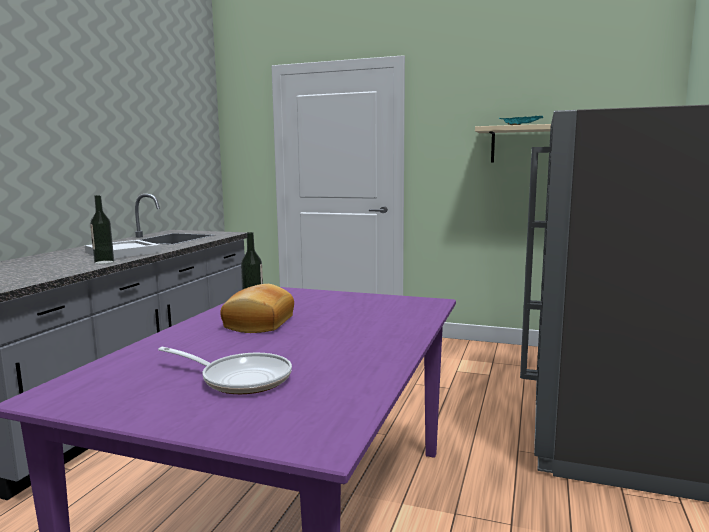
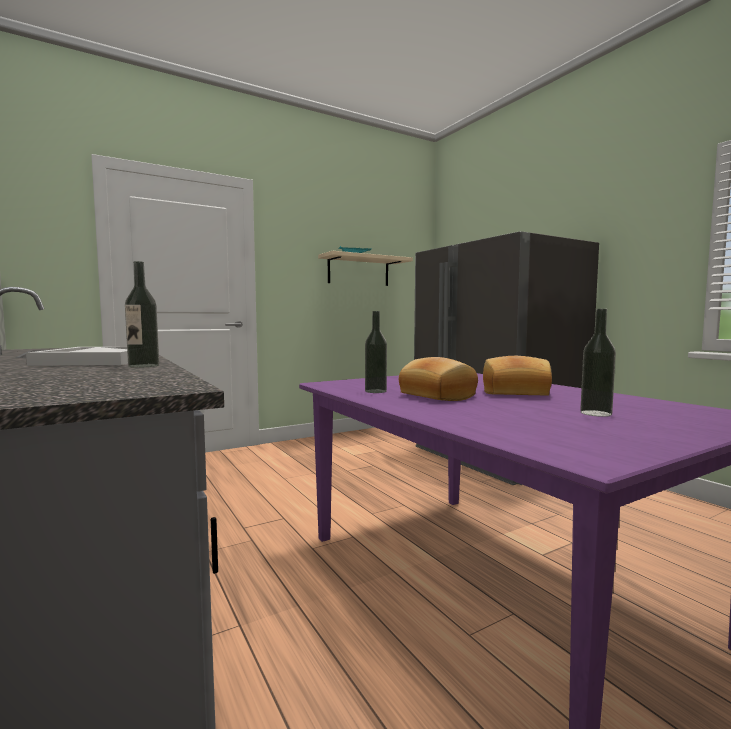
camera: 50 degrees left, 5 degrees down
frying pan [158,347,292,394] -> bottle [580,309,616,417]
none -> bread [483,356,552,395]

